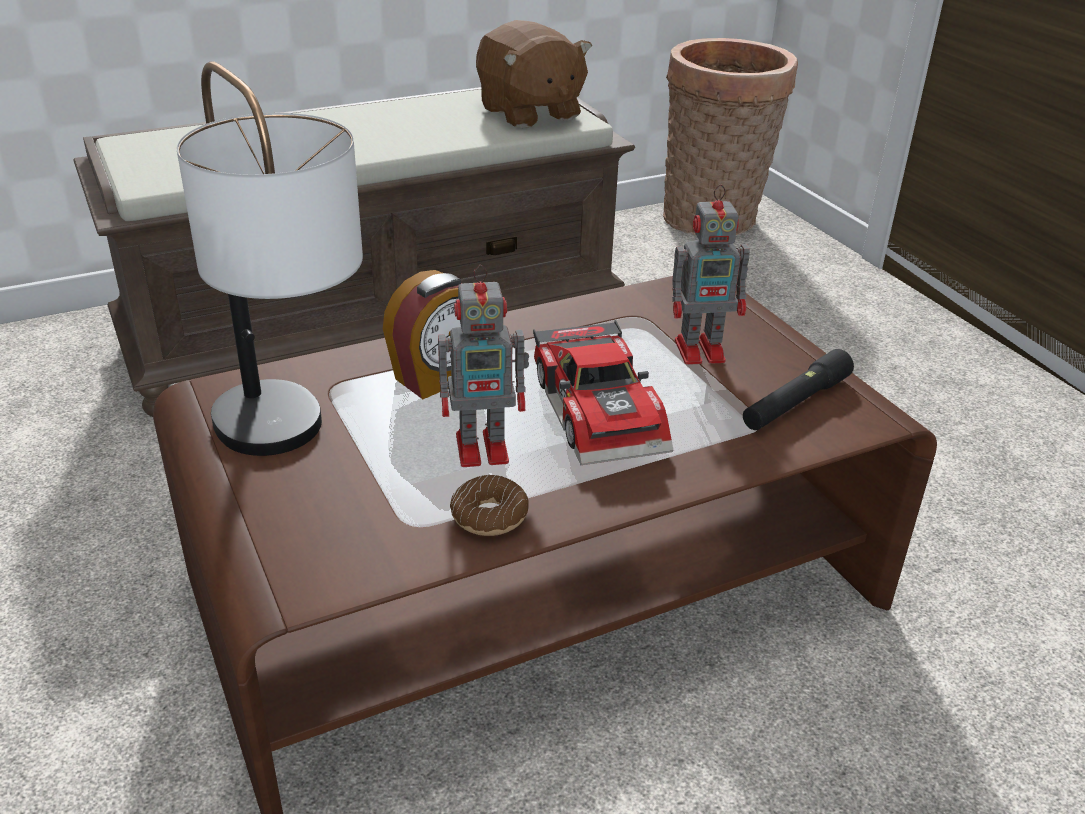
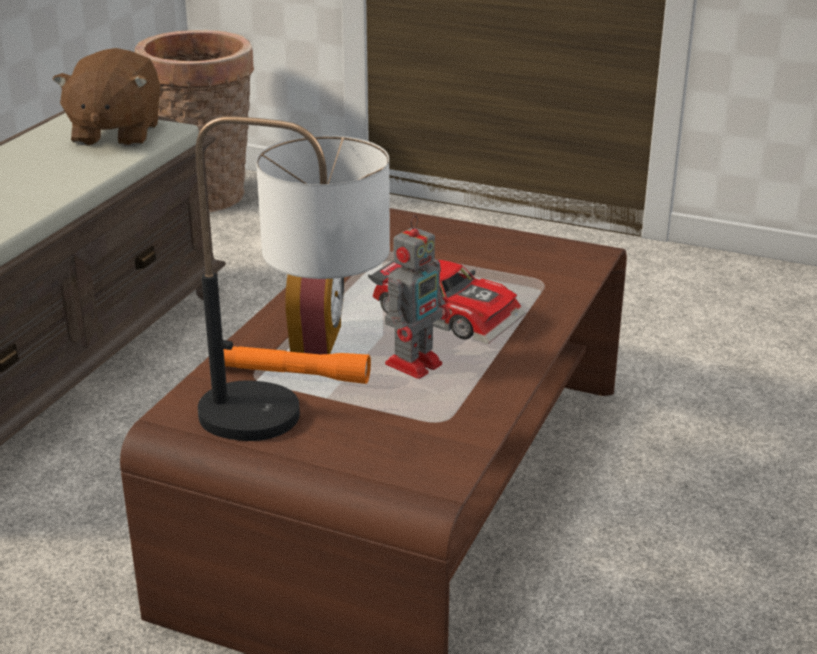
camera: 40 degrees left, 5 degrees down
donut [450,475,529,536] -> none
brown plush toy [476,20,592,128] -> brown plush toy turned 75 degrees clockwise [52,48,160,147]
toy robot [672,185,750,365] -> none
black flashlight [743,349,854,430] -> none
none -> orange flashlight [224,346,371,384]

